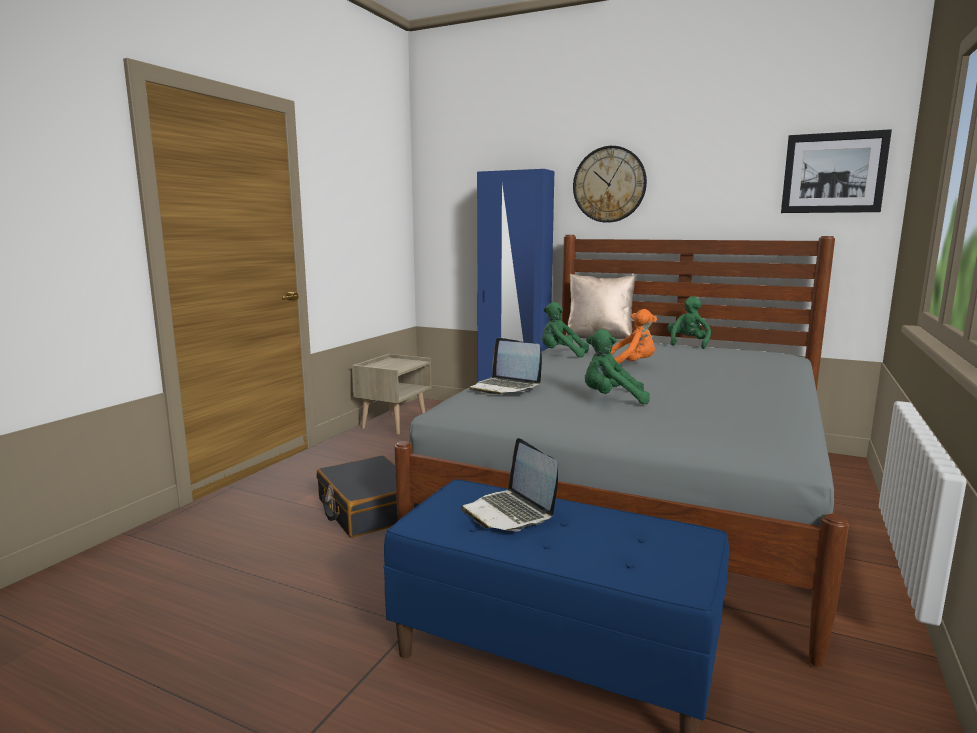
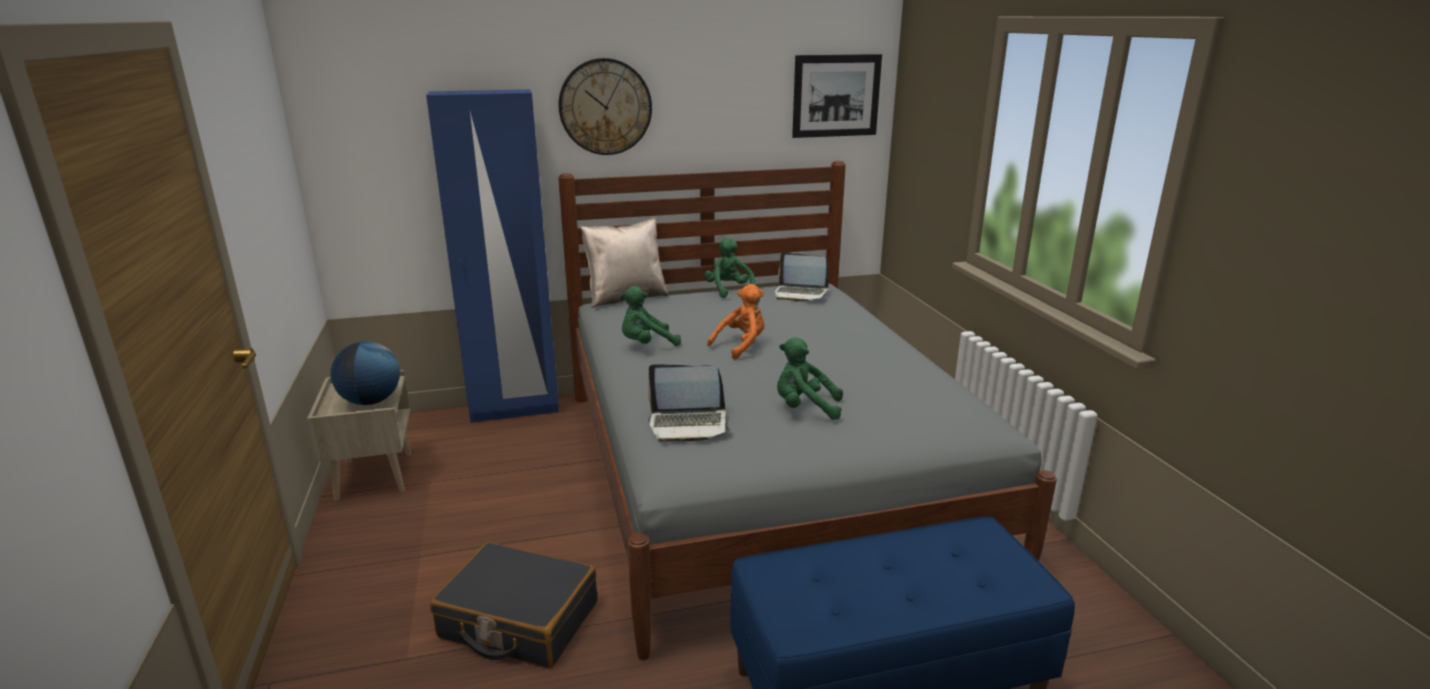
camera: 40 degrees left, 10 degrees up
laptop [461,438,558,531] -> laptop moved to [775,252,829,302]
green plush toy [585,329,650,404] -> green plush toy turned 45 degrees clockwise [777,337,843,420]
none -> globe [330,341,400,405]

